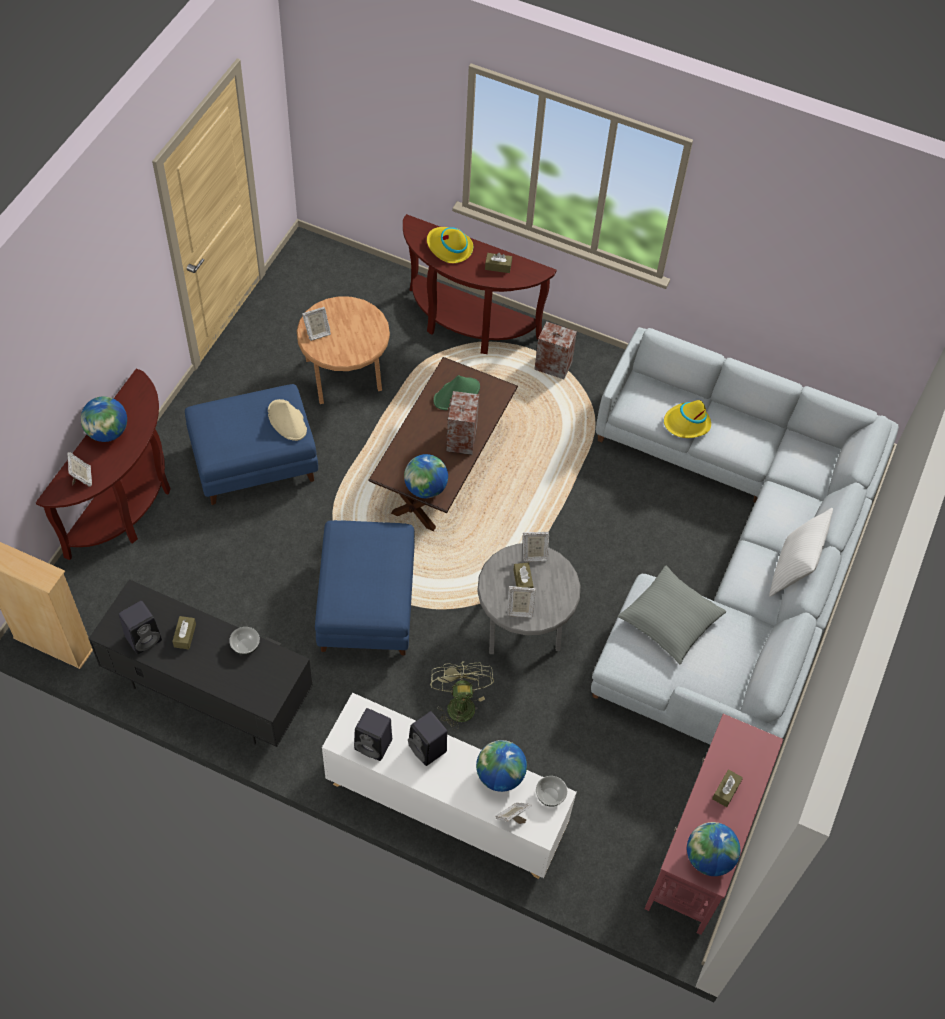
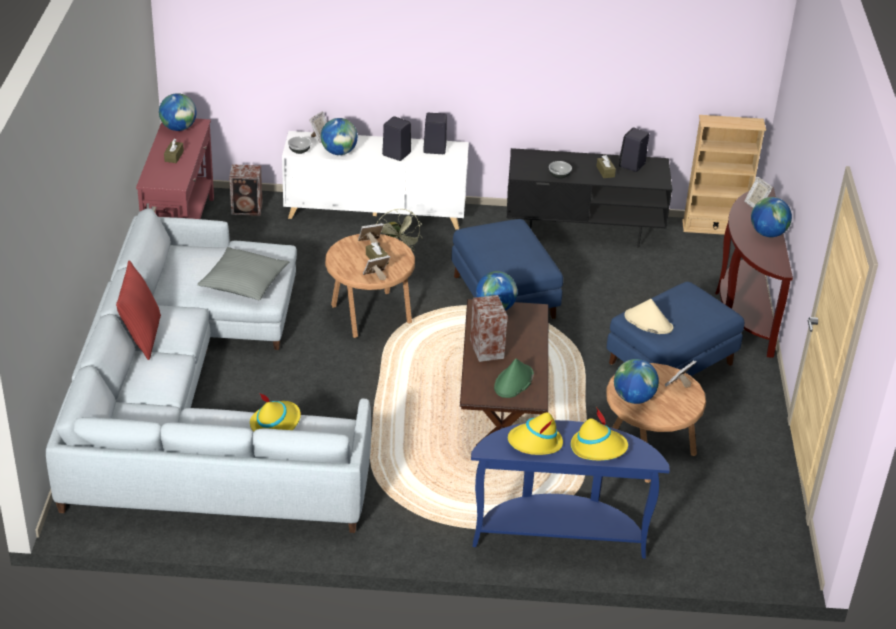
camera: 160 degrees right, 20 degrees down
brown console table [403,214,557,354] -> blue console table [471,420,670,559]
grey side table [477,544,580,654] -> brown side table [325,234,415,338]
brown tissue box [485,253,512,273] -> yellow hat [508,412,563,455]
speaker [534,321,577,379] -> speaker moved to [229,164,263,216]
white pillow [769,508,833,597] -> red pillow [116,260,161,360]
none -> globe [614,359,659,404]

